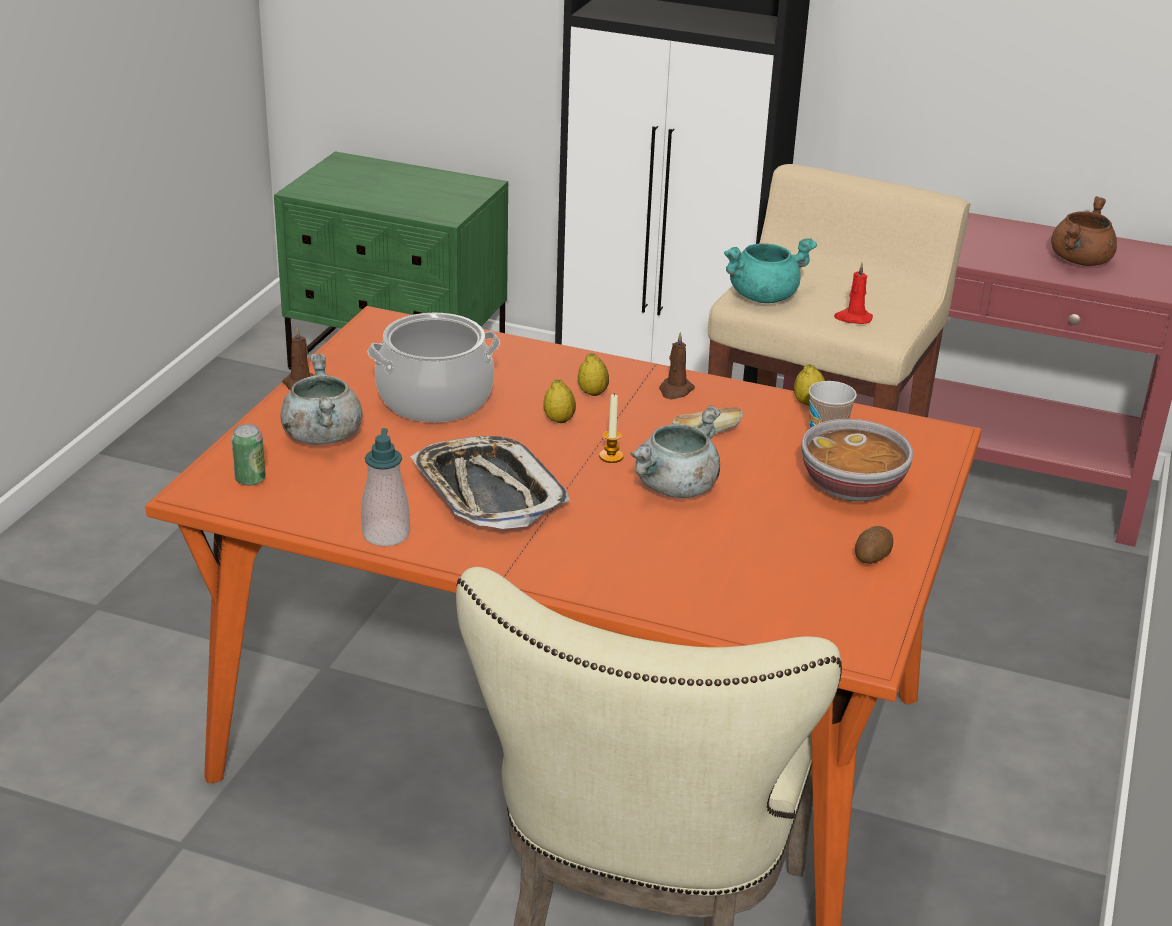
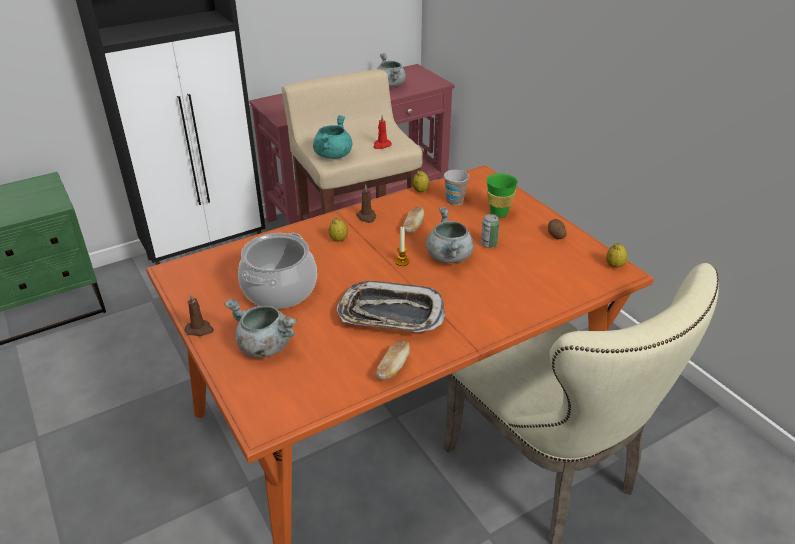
camera: 50 degrees left, 5 degrees up
can [231,424,266,486] -> can moved to [481,214,500,248]
soap dispenser [361,428,410,547] -> bread [376,341,410,379]
lemon [543,379,576,423] -> lemon moved to [606,243,627,268]
bowl [802,419,914,501] -> green cup [486,173,518,218]
brown cooking pot [1051,196,1117,266] -> grey cooking pot [377,53,406,87]

